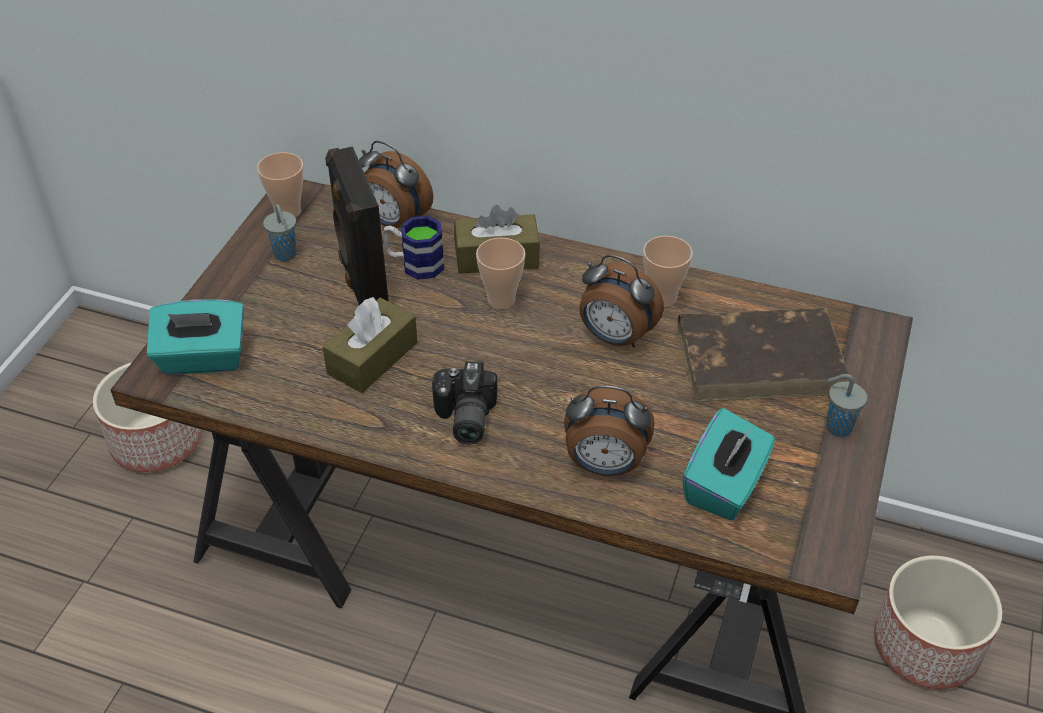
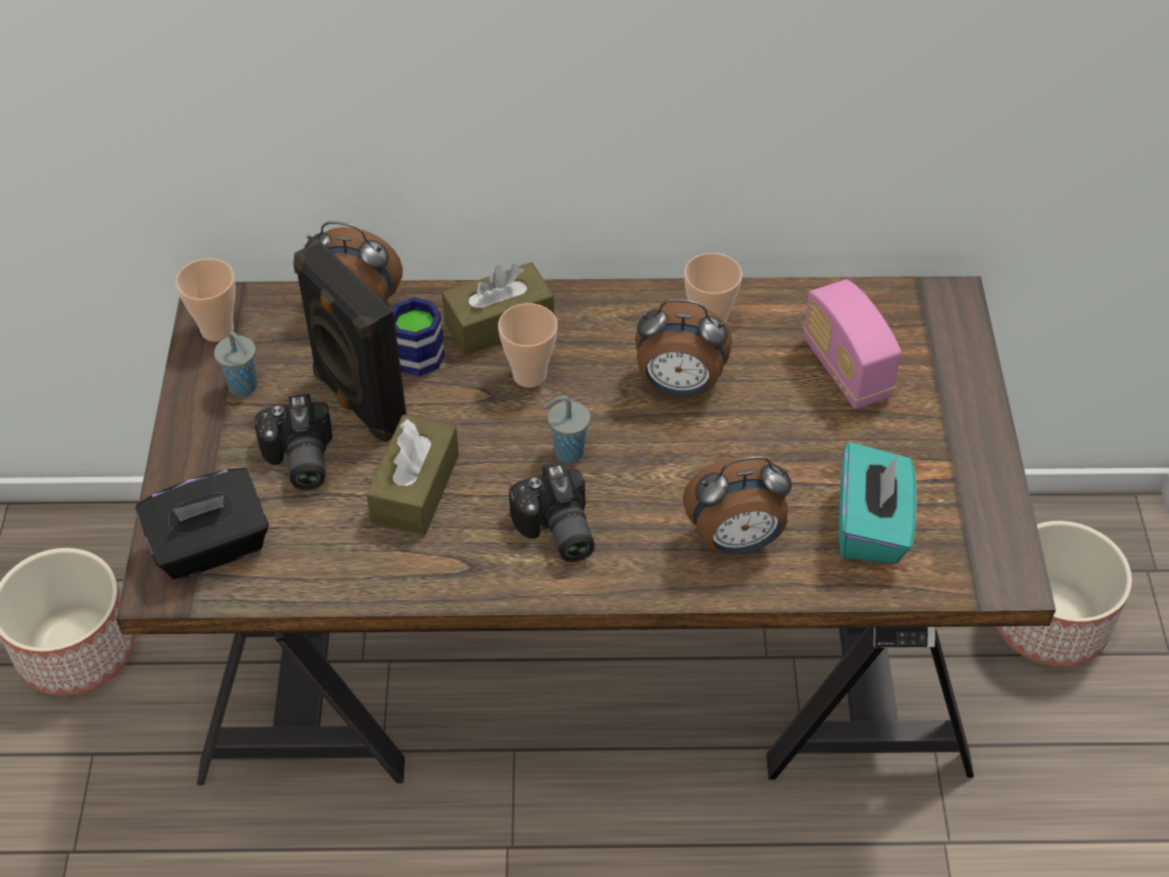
camera: 20 degrees left, 5 degrees up
turquoise tissue box [147,299,244,375] -> black tissue box [135,468,269,580]
brown book [678,308,848,402] -> radio [803,279,902,409]
grey cup [826,374,867,437] -> grey cup moved to [543,396,590,463]
none -> camera [254,394,332,490]

